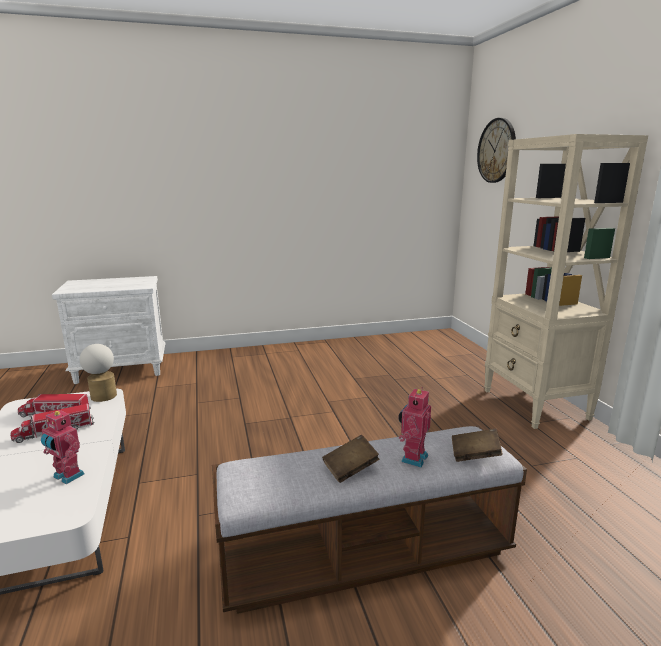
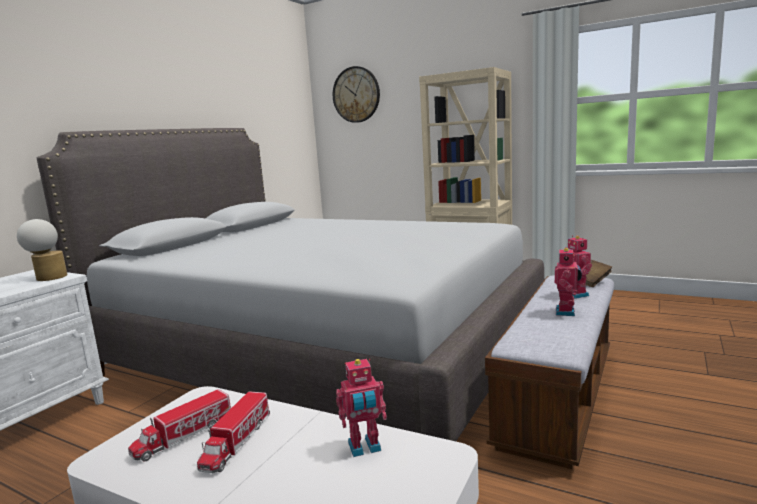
camera: 45 degrees left, 5 degrees down
table lamp [80,344,117,402] -> table lamp moved to [17,219,67,281]
brown book [322,435,379,483] -> toy robot [555,247,582,316]
none -> grey bed [37,128,544,441]

